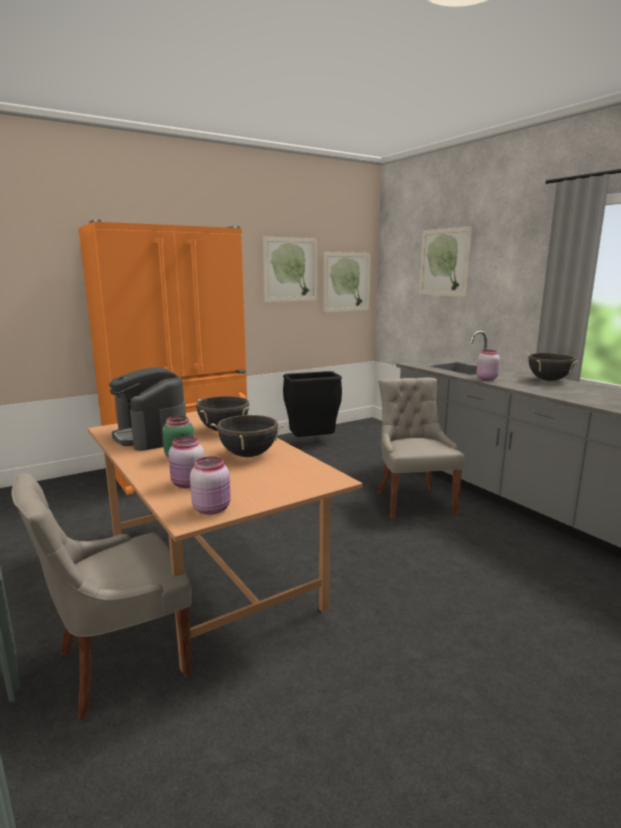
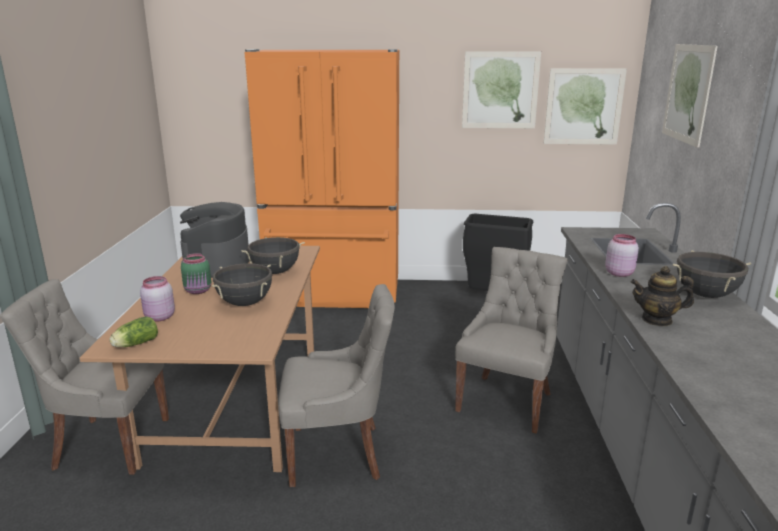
camera: 35 degrees right, 5 degrees up
pink jar [190,456,231,515] -> lettuce [109,316,158,347]
none -> grey chair [278,284,395,487]
none -> teapot [630,266,694,326]

